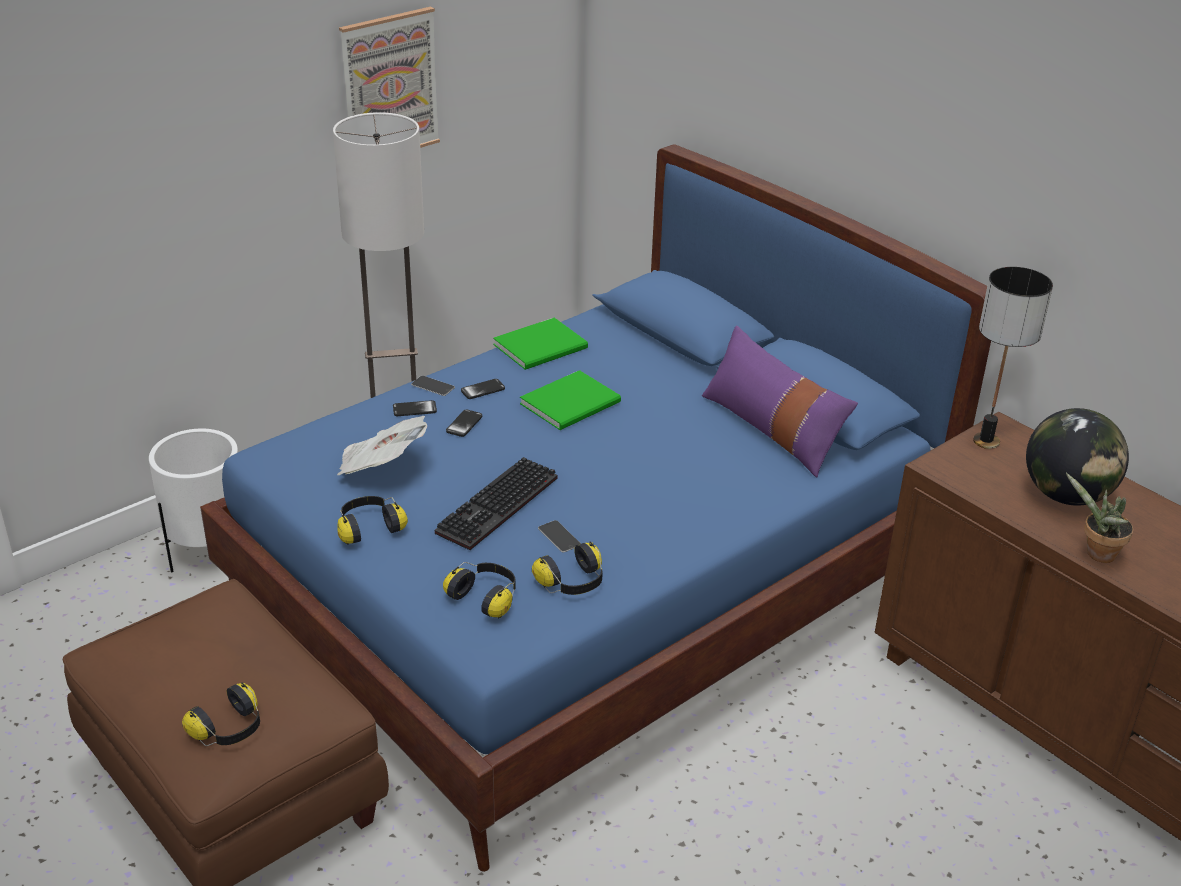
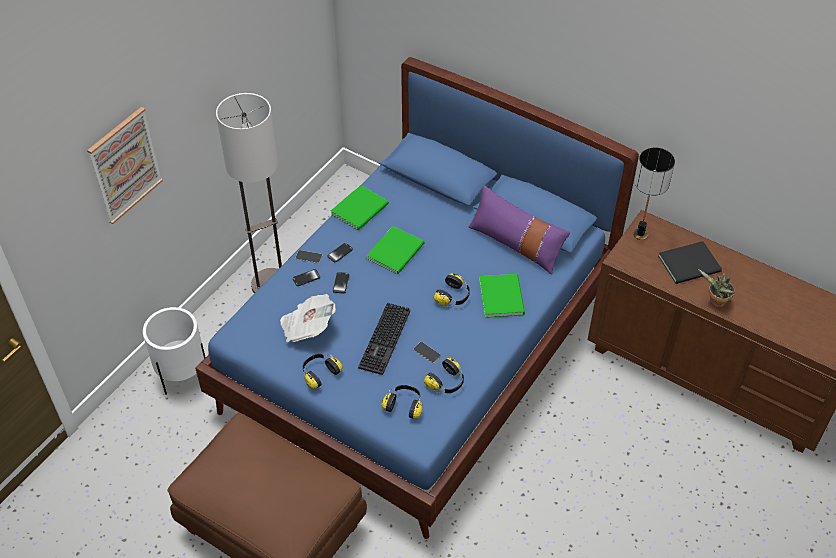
camera: 15 degrees left, 15 degrees up
headphones [182,682,260,746] -> headphones moved to [434,273,470,307]
picture [339,7,440,148] -> picture moved to [87,107,163,224]
globe [1026,408,1129,506] -> black book [658,241,722,284]
none -> green book [479,274,525,318]

